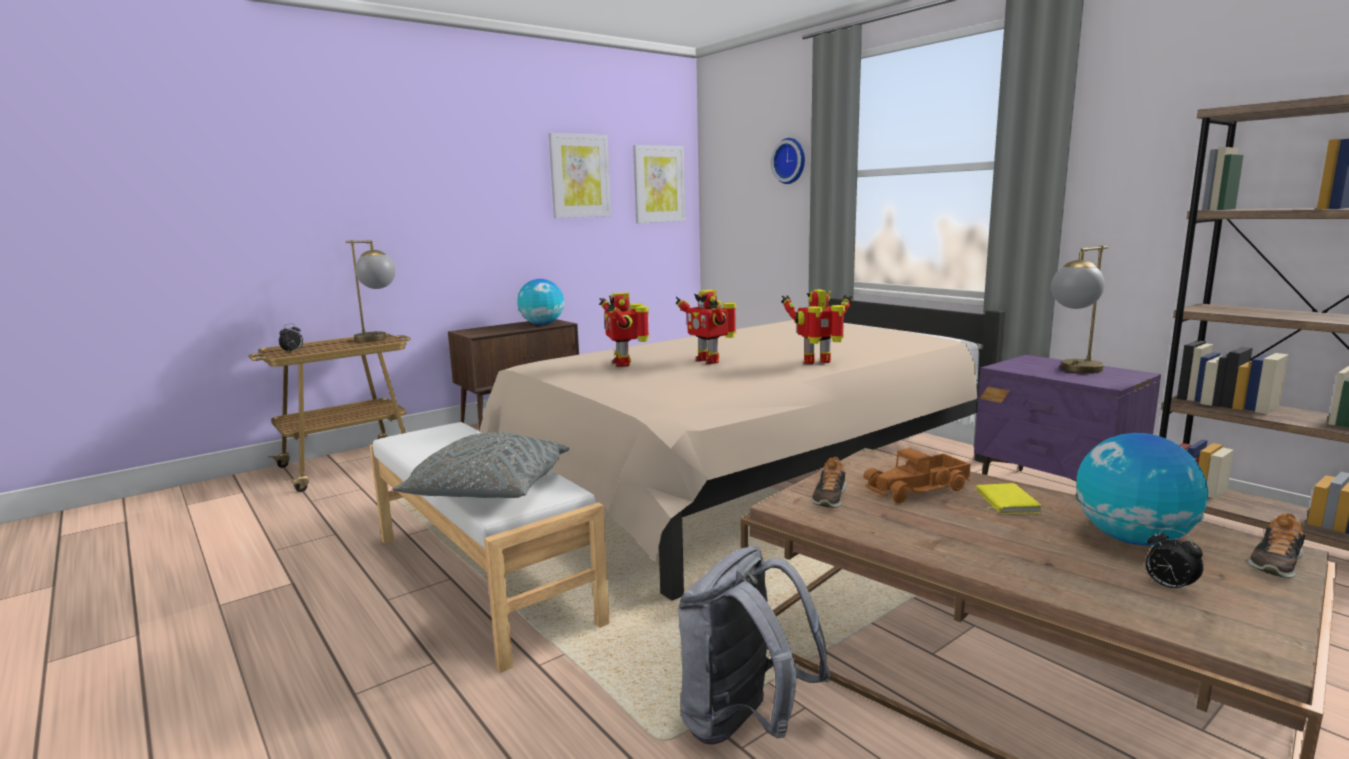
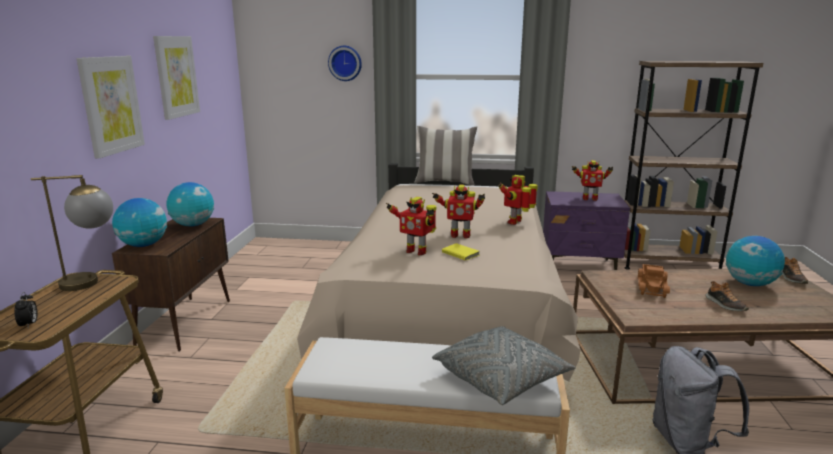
camera: 45 degrees left, 5 degrees up
picture [633,145,686,223] -> picture moved to [77,56,145,158]
shoe [811,457,847,508] -> shoe moved to [705,281,749,311]
yellow book [977,483,1042,514] -> yellow book moved to [442,243,479,261]
table lamp [1051,246,1108,373] -> toy robot [572,160,613,201]
alarm clock [1146,528,1203,594] -> none
none -> globe [112,198,167,247]
none -> pillow [414,126,477,186]

